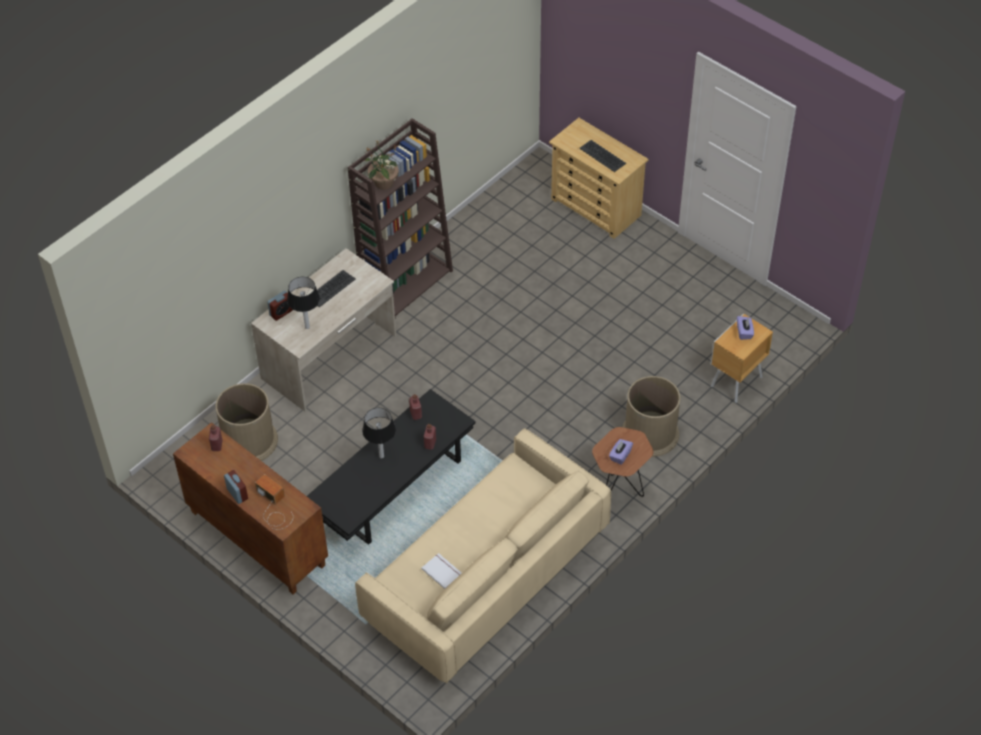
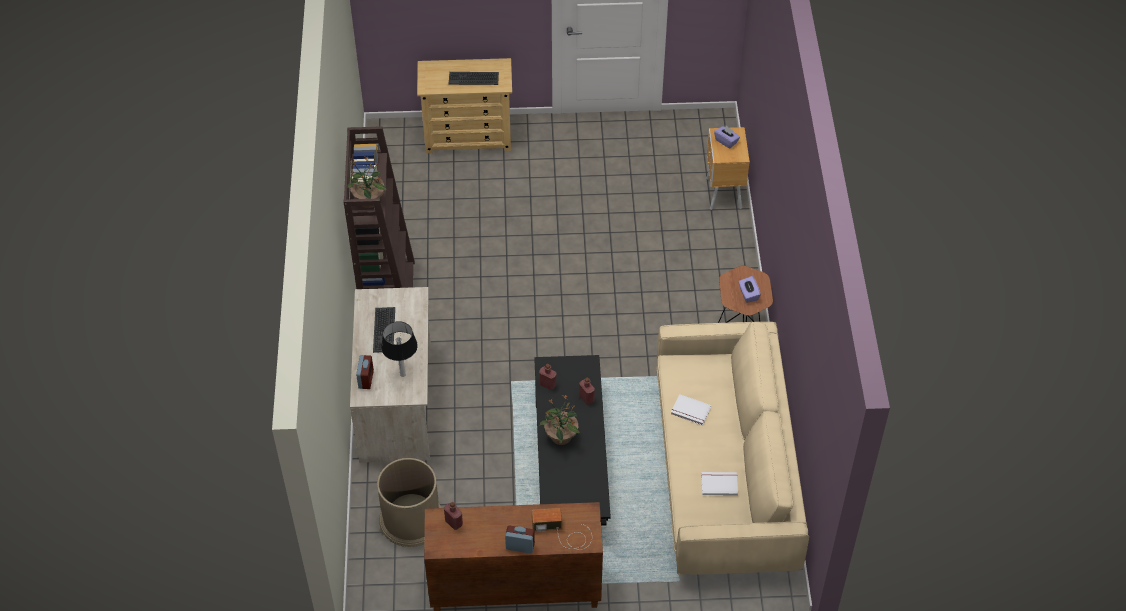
camera: 45 degrees left, 0 degrees up
table lamp [362,408,396,459] -> potted plant [540,394,580,445]
brown trash can [622,376,681,457] -> none
none -> white book [671,394,711,425]

